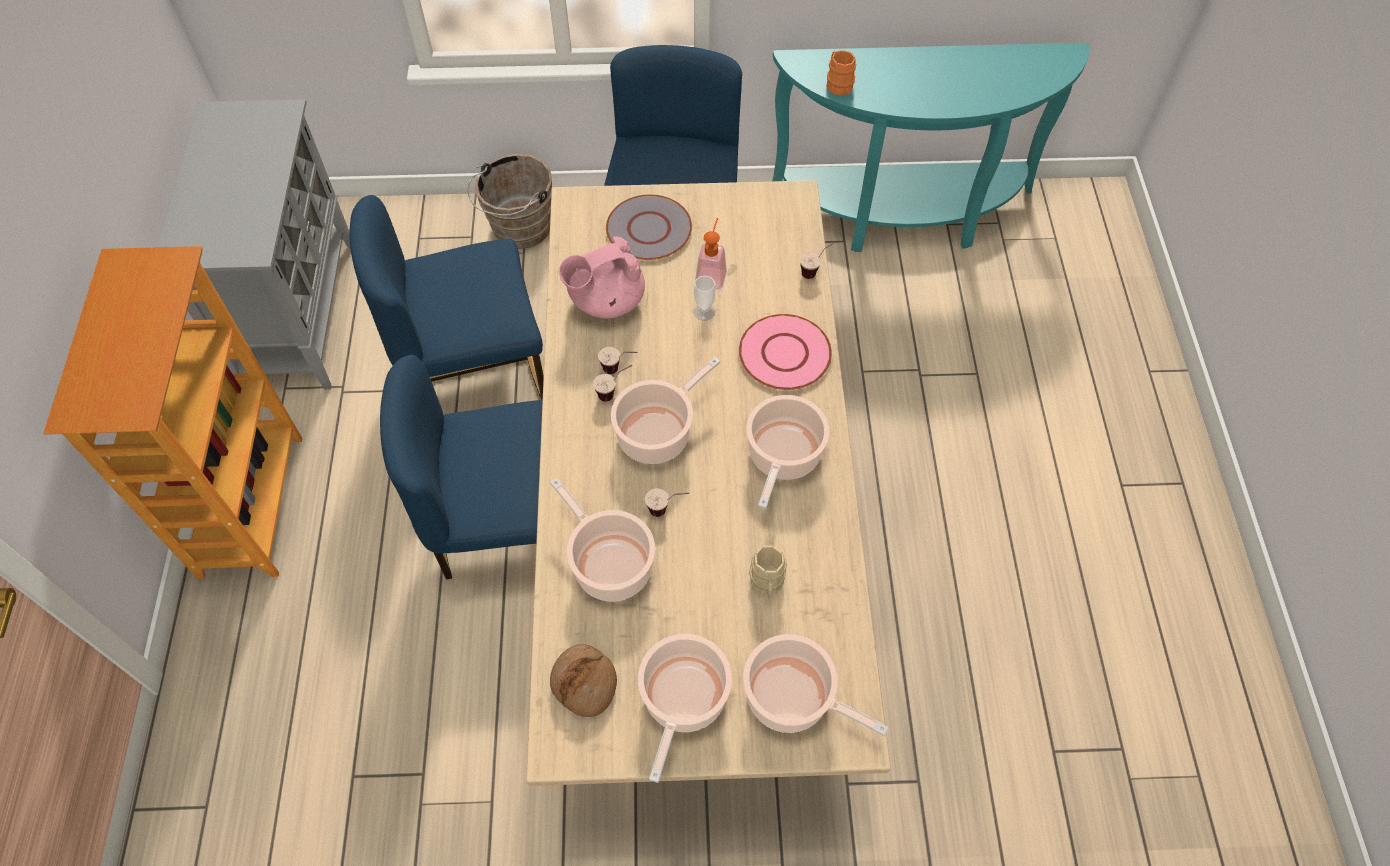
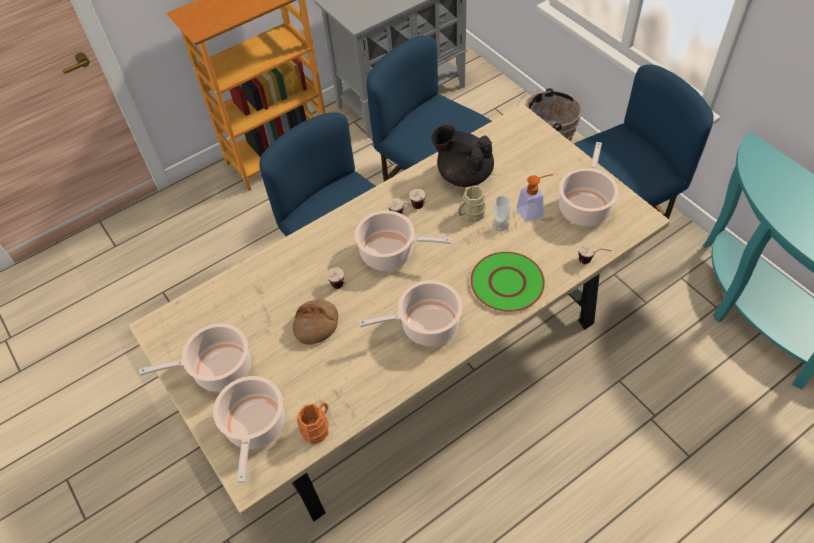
camera: 60 degrees right, 5 degrees down
cooking pot [550,478,655,601] -> cooking pot moved to [559,142,619,226]
bread [550,644,617,717] -> bread moved to [293,300,338,344]
pink teapot [559,236,645,319] -> black teapot [431,125,494,187]
grey plate [606,194,692,260] -> none
pink plate [739,314,832,390] -> green plate [470,252,545,312]
beige mug [749,546,787,599] -> beige mug moved to [458,186,486,222]
orange mug [826,50,856,96] -> orange mug moved to [297,402,329,444]

